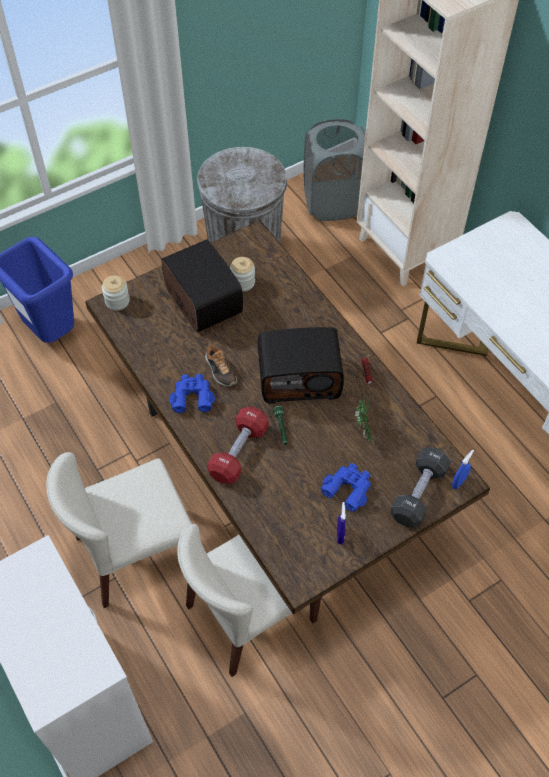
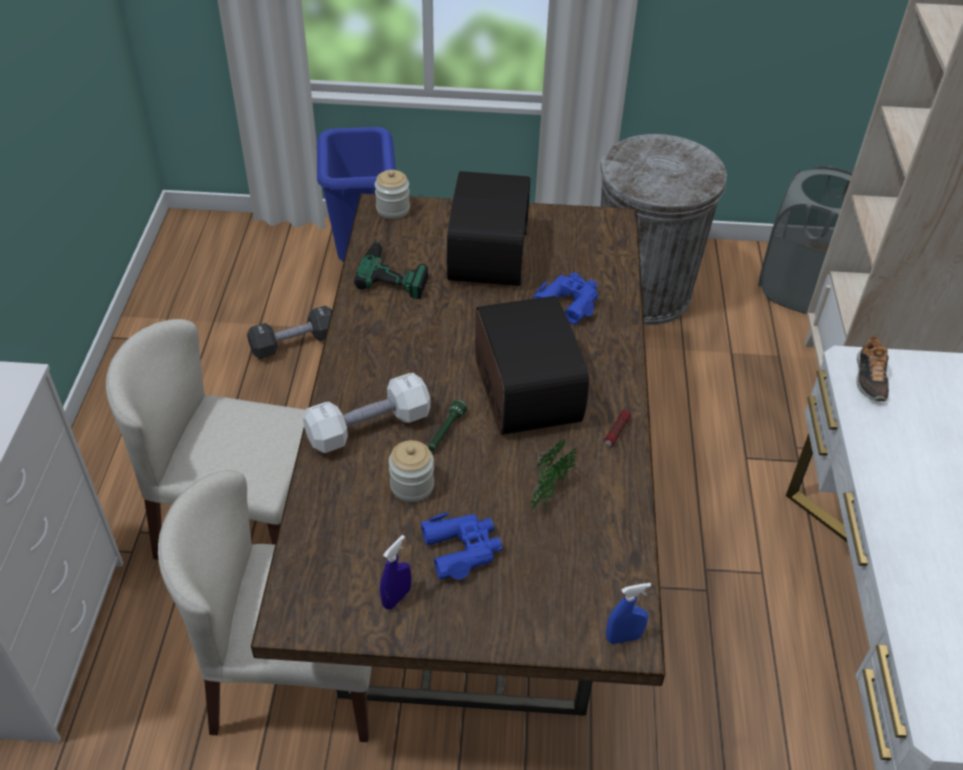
camera: 35 degrees right, 10 degrees down
blue binoculars [169,374,215,413] -> blue binoculars moved to [533,272,598,324]
shoe [205,344,237,387] -> shoe moved to [856,335,889,401]
red dumbbell [207,407,268,484] -> white dumbbell [303,373,431,453]
jar [230,257,255,292] -> jar moved to [389,440,434,502]
radio [258,327,344,404] -> radio turned 135 degrees counterclockwise [475,296,589,435]
black dumbbell [390,447,451,527] -> black dumbbell moved to [247,306,332,359]
none -> power drill [354,235,428,299]

